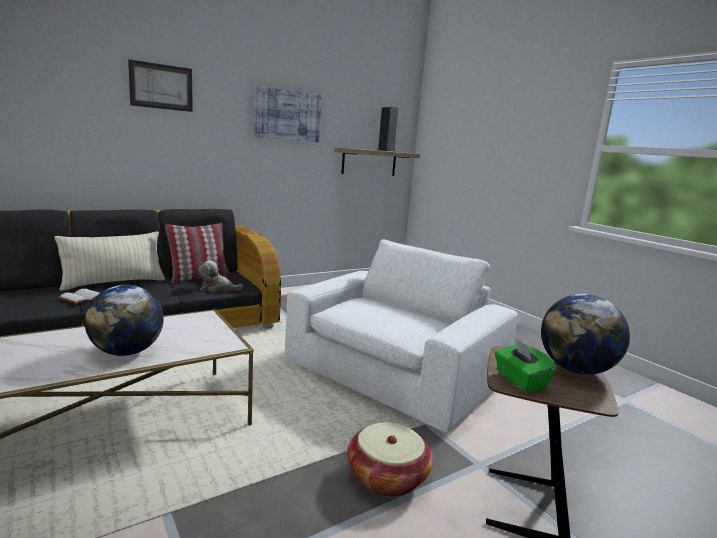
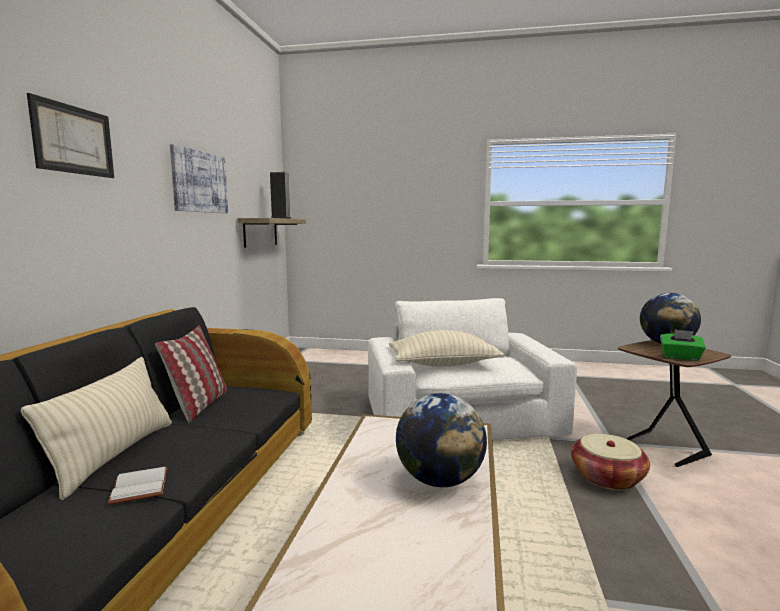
camera: 45 degrees left, 5 degrees down
plush toy [198,260,243,293] -> none
none -> beige pillow [389,330,505,367]

